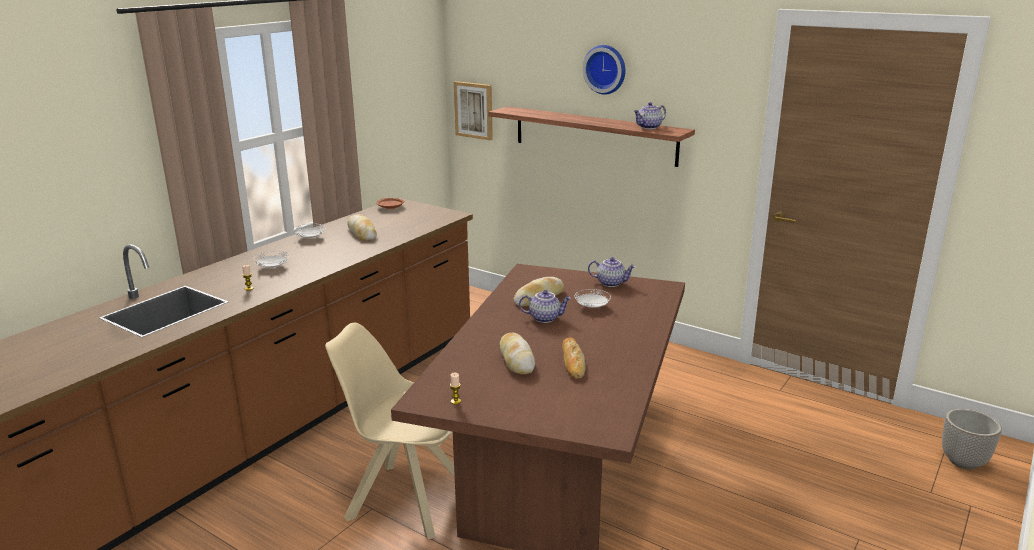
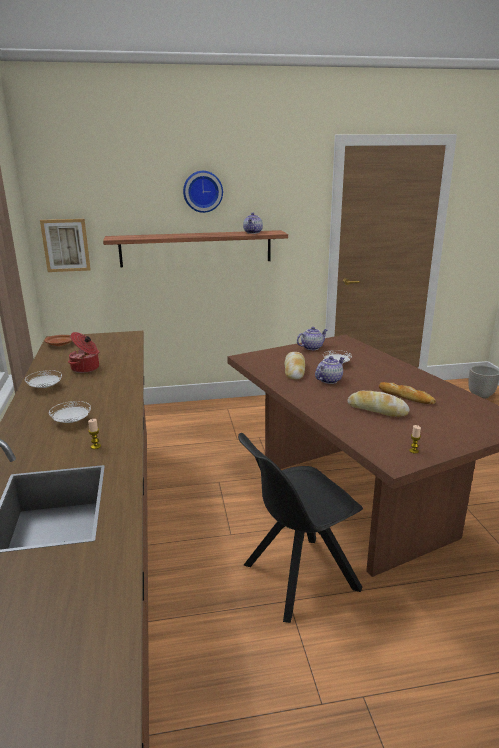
camera: 45 degrees left, 0 degrees up
beige chair [325,323,455,539] -> black chair [238,433,363,623]
bread [347,214,377,241] -> cooking pot [68,332,99,373]

